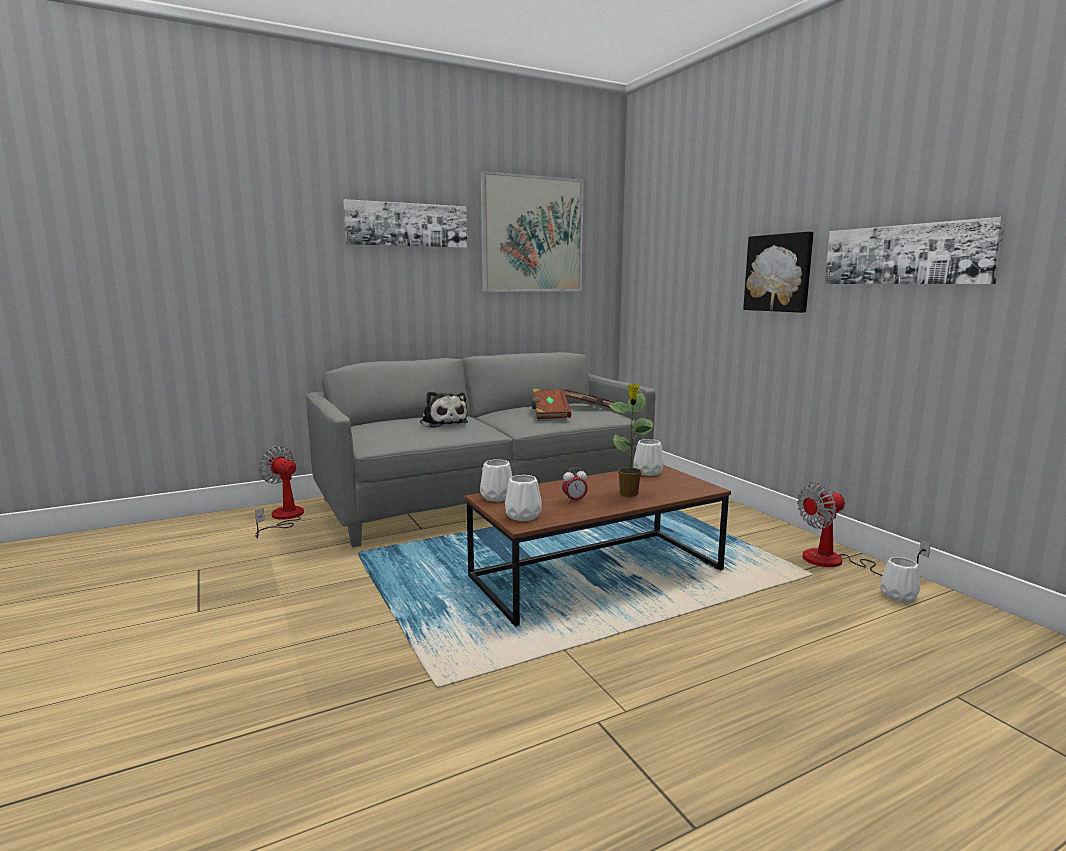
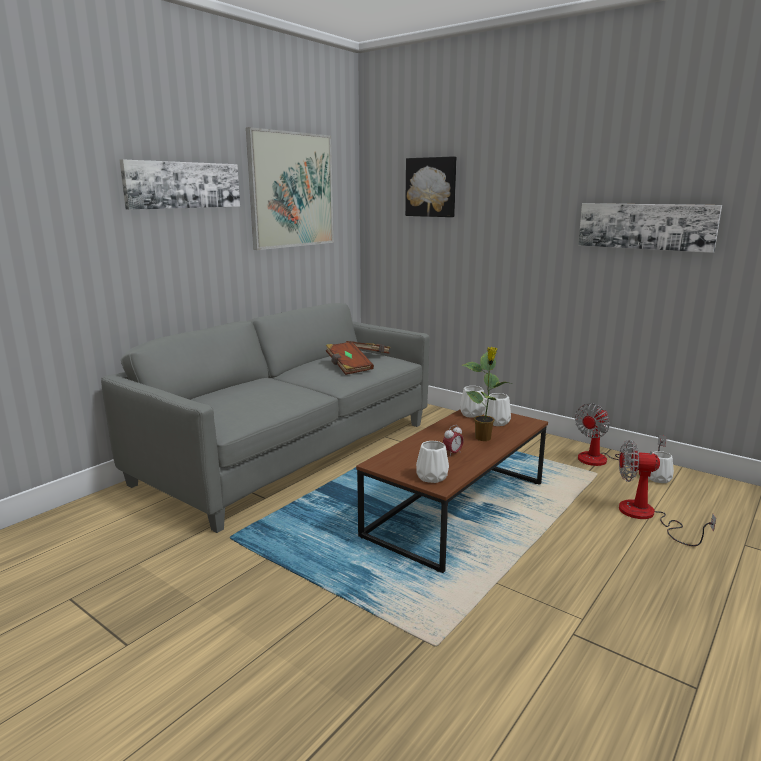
camera: 25 degrees left, 5 degrees up
fan [255,446,304,538] -> fan moved to [619,440,716,546]
plush toy [420,391,468,428] -> none
white vase [480,459,512,502] -> white vase moved to [484,393,511,426]
picture [743,231,814,313] -> picture moved to [405,156,456,217]

